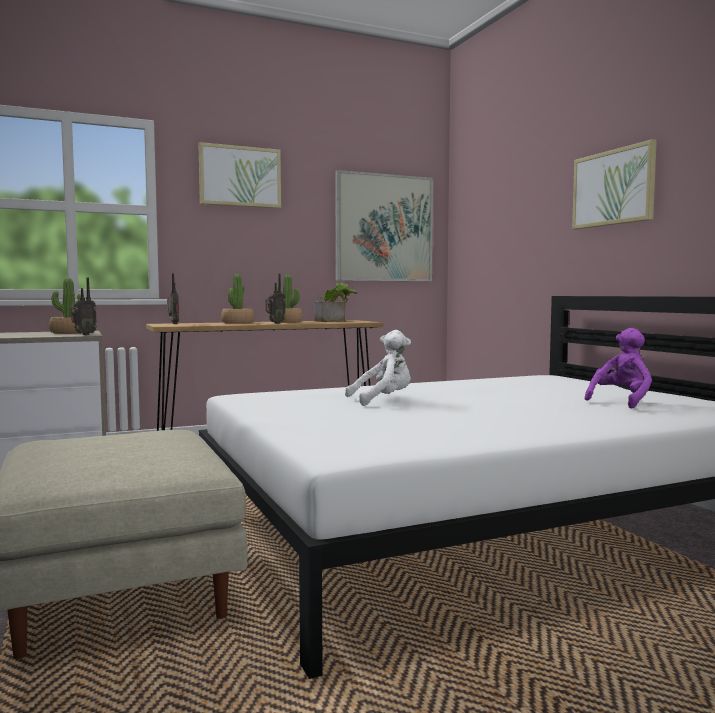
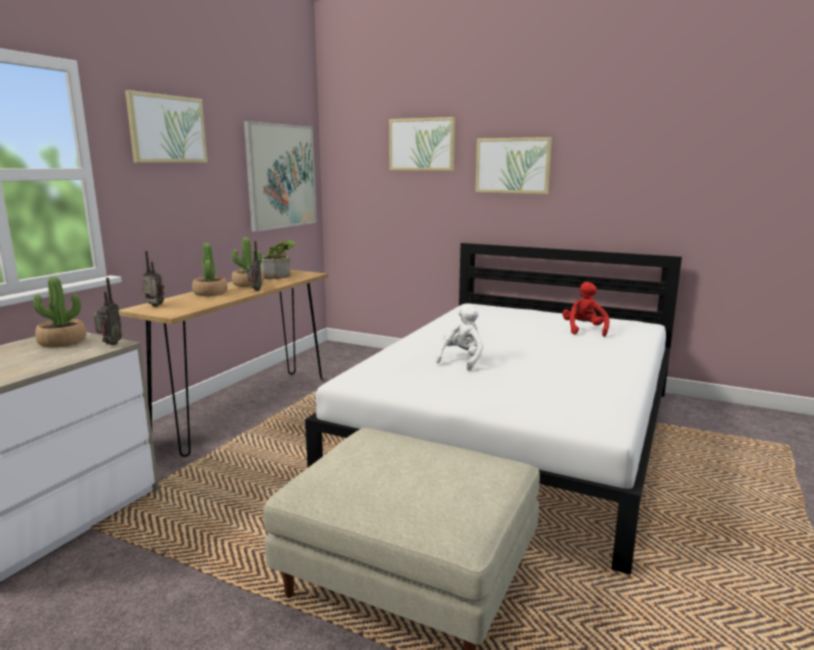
camera: 40 degrees left, 10 degrees up
purple plush toy [584,328,652,409] -> red plush toy [562,282,610,337]
none -> picture [389,117,455,171]

